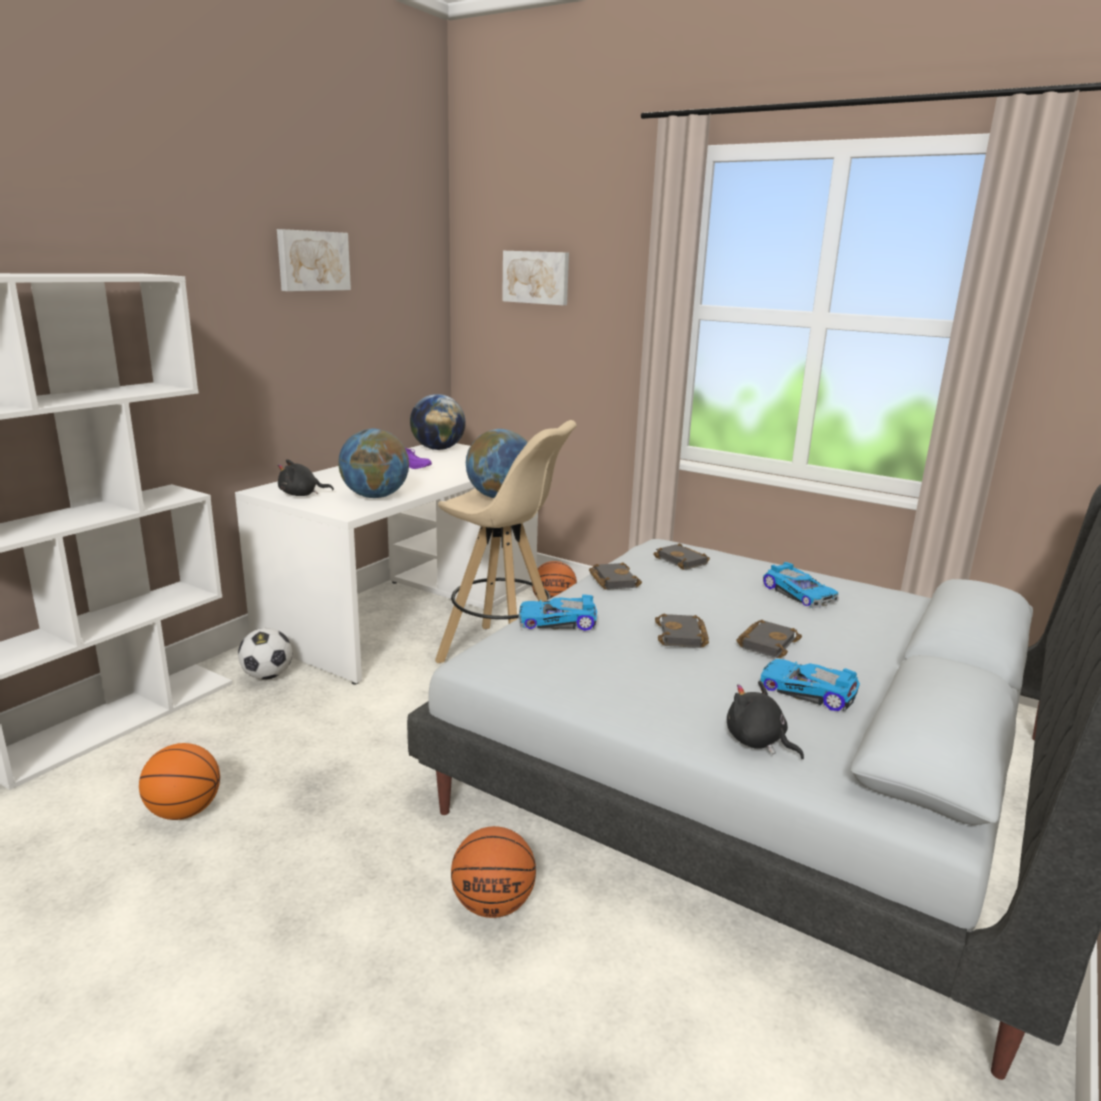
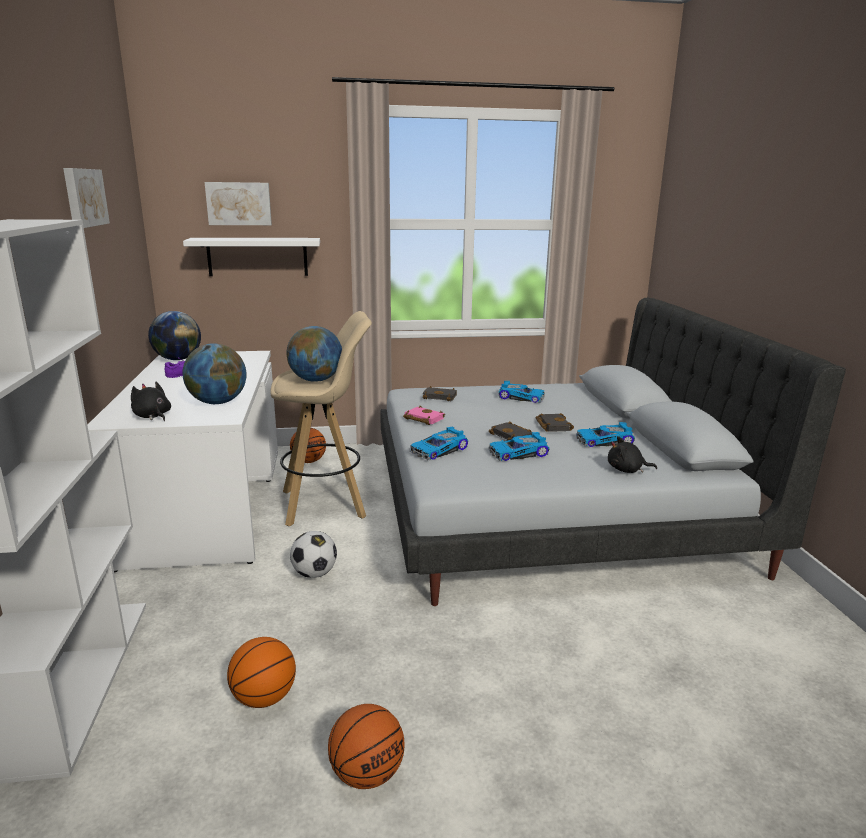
camera: 40 degrees left, 0 degrees up
football [238,628,292,679] -> football moved to [290,531,337,578]
black plush toy [278,459,334,496] -> black plush toy turned 105 degrees clockwise [131,382,171,421]
basketball [451,826,536,918] -> basketball moved to [328,704,404,789]
black book [589,562,642,590] -> pink book [403,406,445,425]
none -> white shelf [183,238,320,276]
none -> toy car [489,432,549,461]

